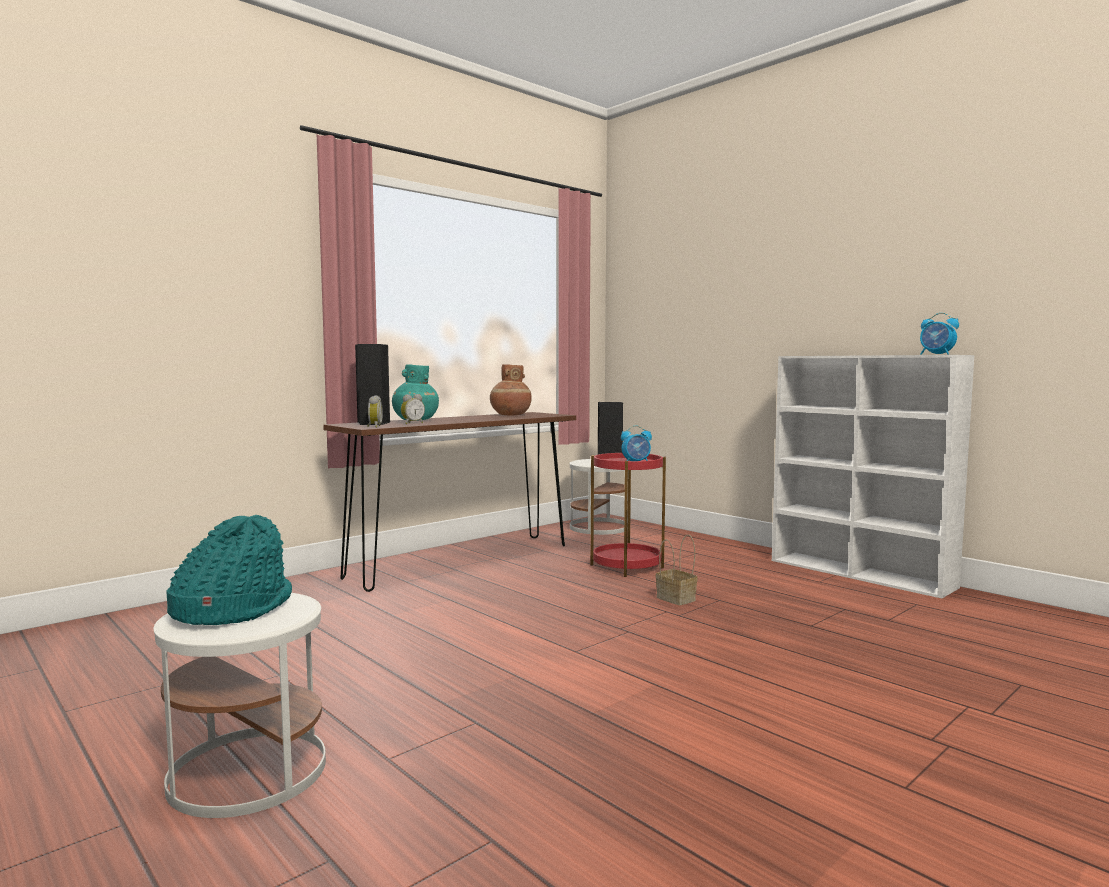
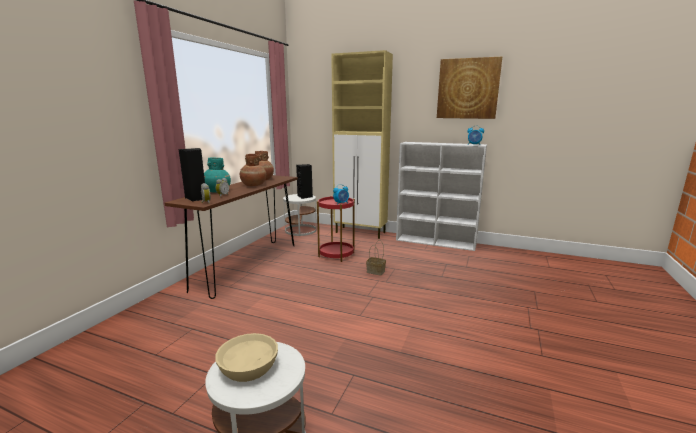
camera: 25 degrees left, 10 degrees up
turquoise hat [167,515,292,625] -> beige bowl [215,333,278,382]
none -> brown vase [240,154,266,186]
none -> beige cabinet [331,50,393,239]
none -> picture [437,57,502,119]

